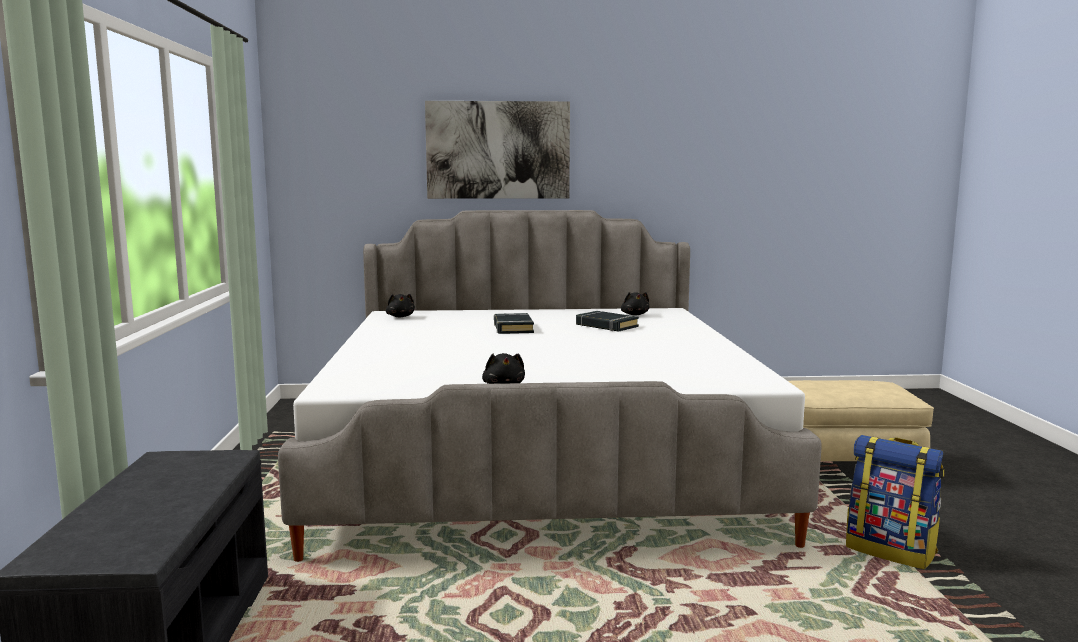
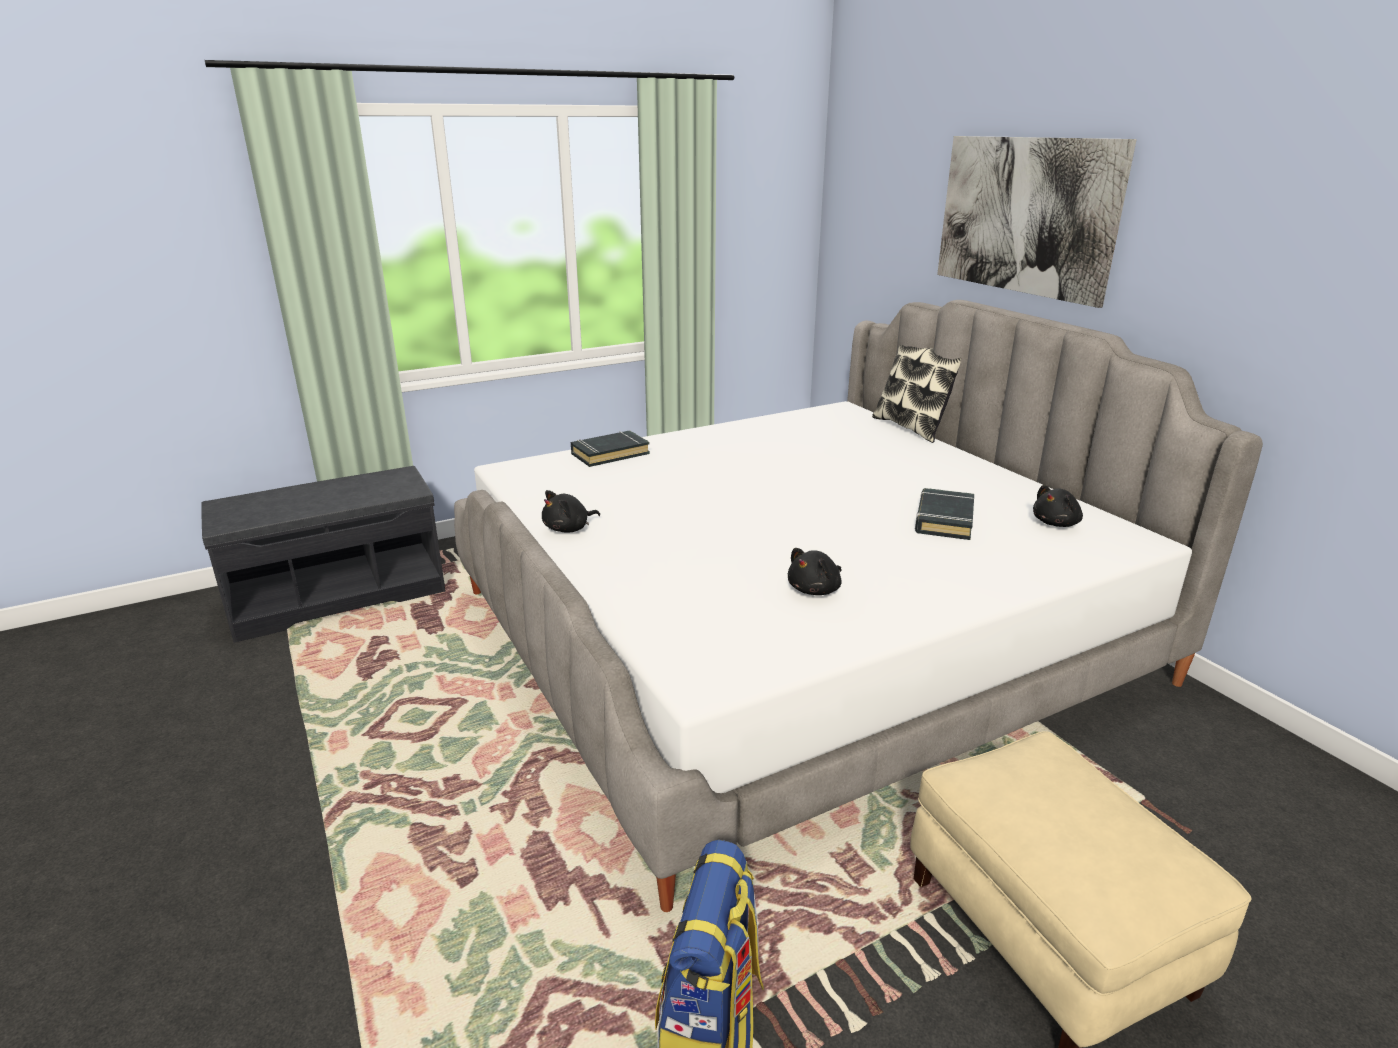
camera: 65 degrees right, 15 degrees up
black plush toy [386,294,415,317] -> black plush toy moved to [788,548,842,595]
black book [494,313,534,334] -> black book moved to [571,430,650,467]
none -> pillow [872,345,961,443]

